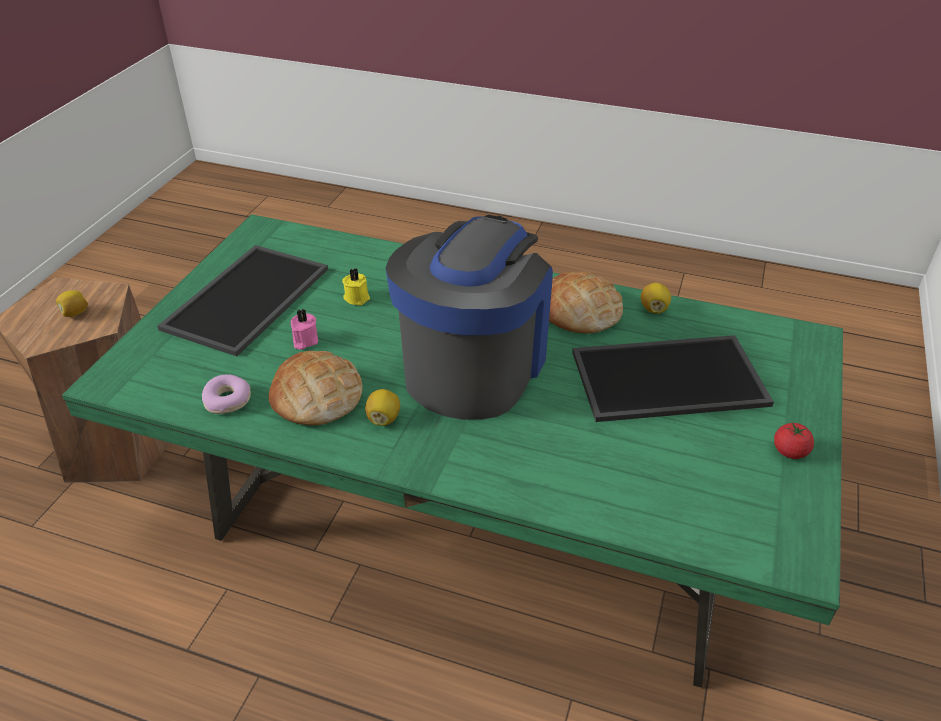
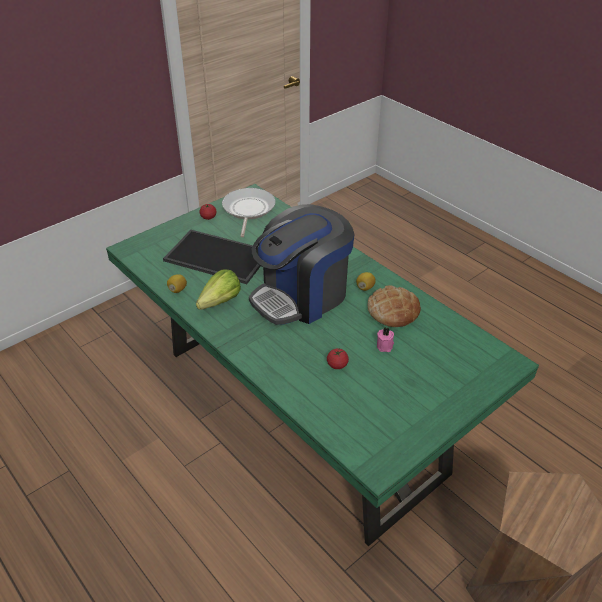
camera: 150 degrees left, 0 degrees up
lemon [56,290,88,317] -> none
tray [157,245,328,356] -> none
donut [202,374,251,414] -> none
yellow candle [342,268,370,305] -> tomato [327,348,349,369]
bread [549,272,623,333] -> lettuce [196,269,241,310]
none -> frying pan [222,188,276,237]

